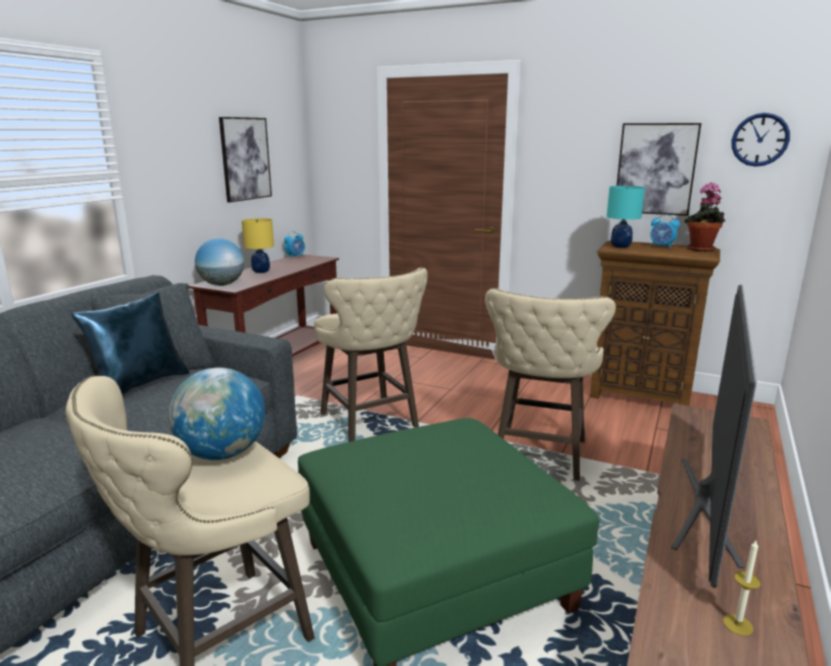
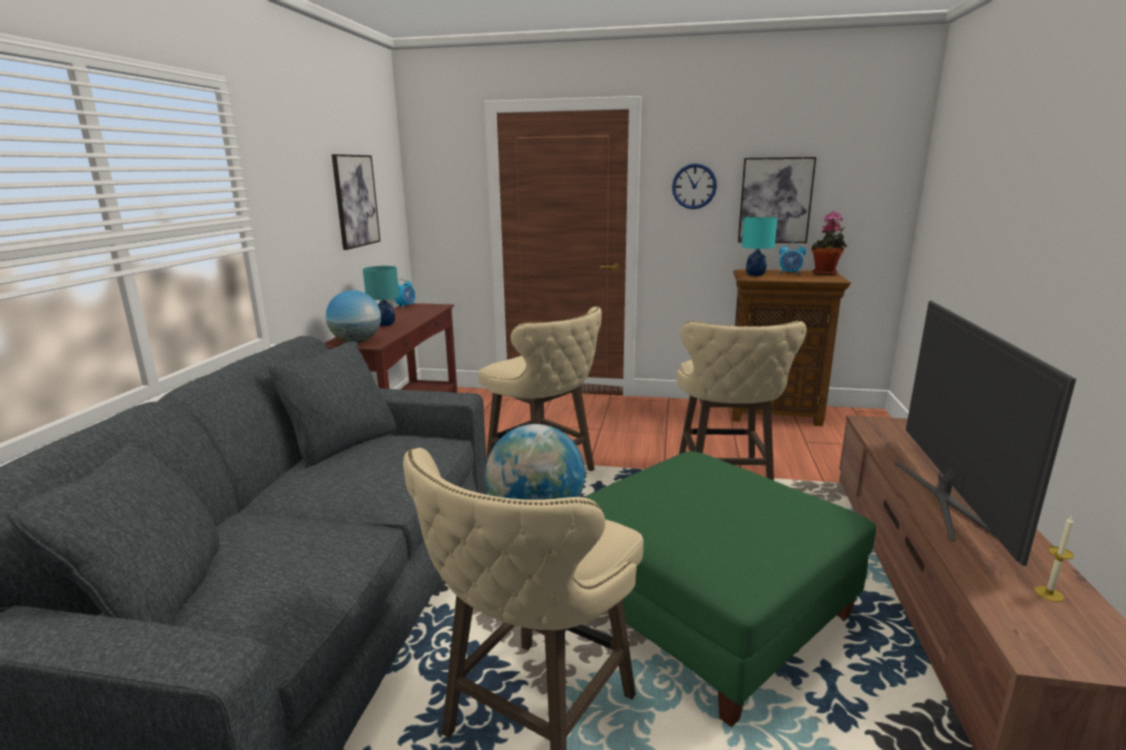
camera: 15 degrees left, 0 degrees up
blue pillow [71,292,190,395] -> none
yellow table lamp [242,218,274,273] -> turquoise table lamp [363,266,399,326]
wall clock [732,113,790,167] -> wall clock moved to [672,163,717,209]

